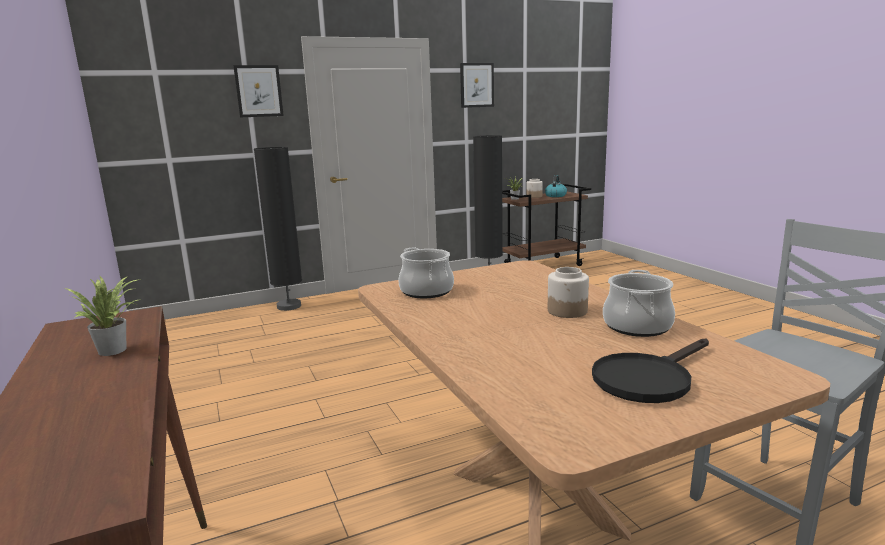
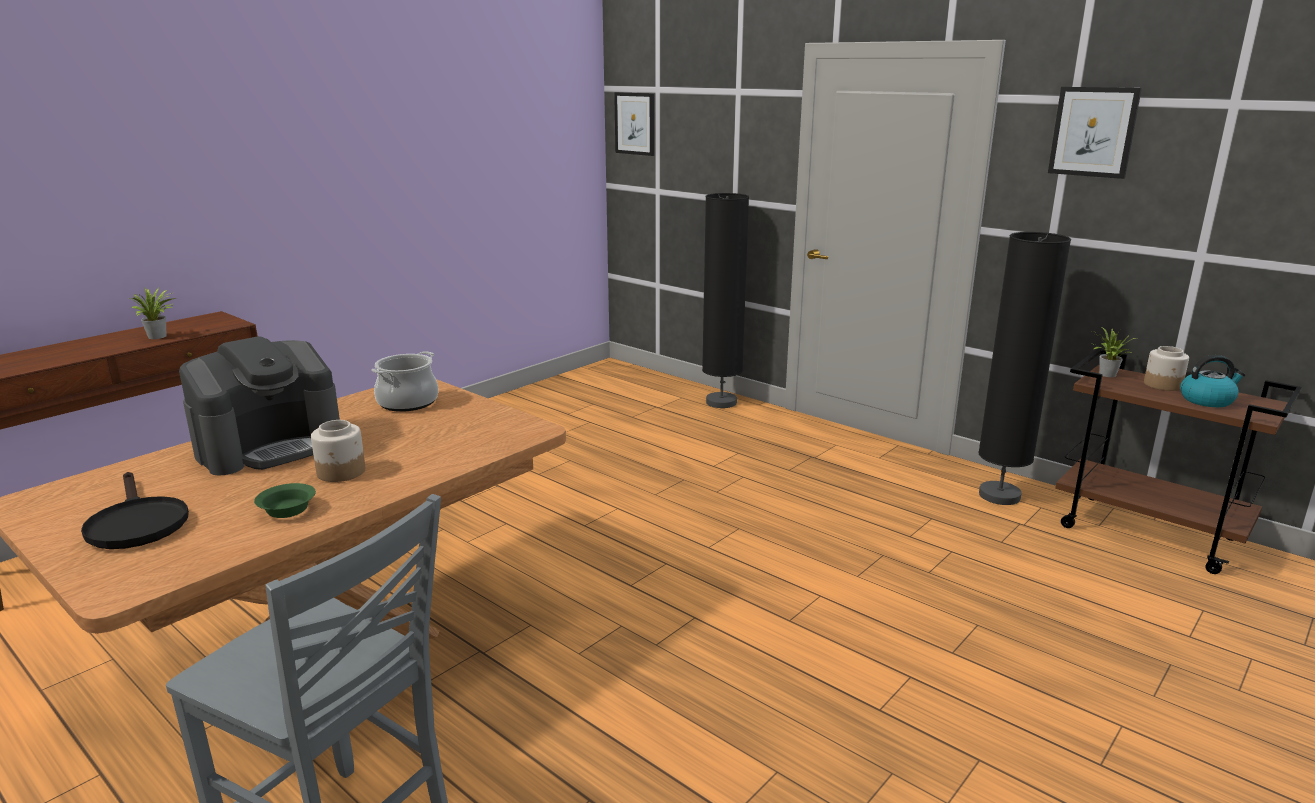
camera: 65 degrees right, 5 degrees up
picture [233,65,284,117] -> picture moved to [614,92,654,156]
black frying pan [592,339,709,403] -> black frying pan turned 150 degrees counterclockwise [81,472,189,549]
cooking pot [603,270,675,337] -> green bowl [254,483,316,518]
none -> coffee machine [179,336,340,476]

